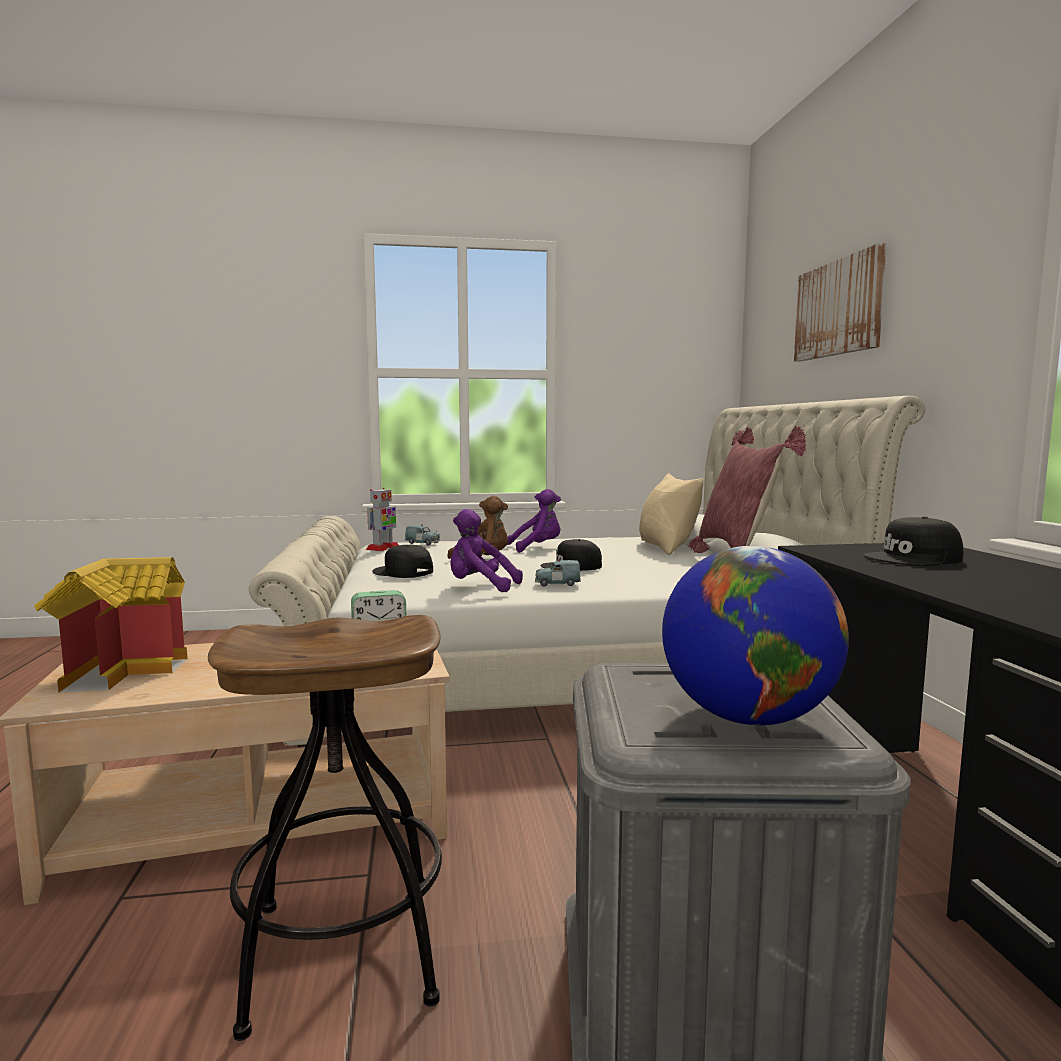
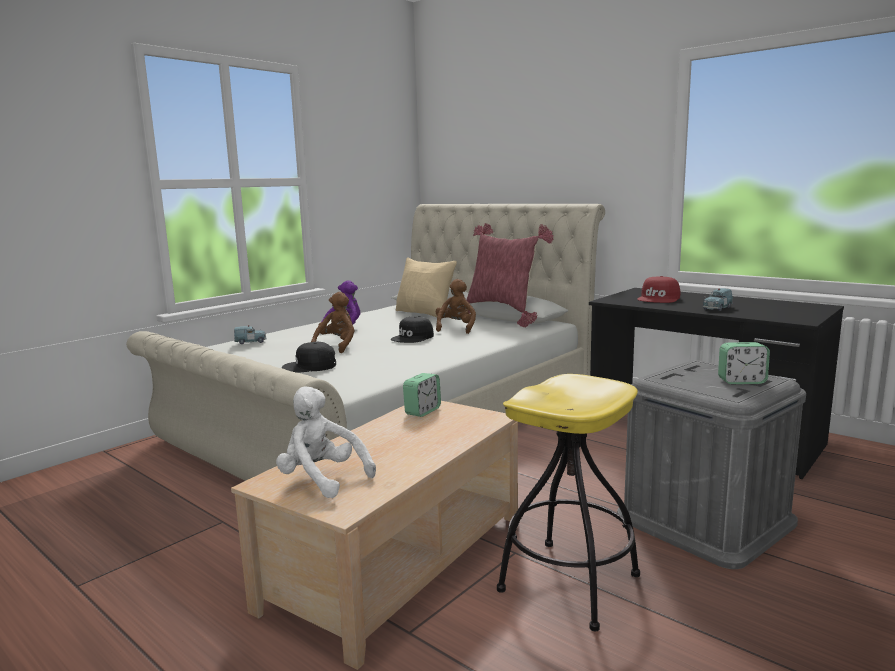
camera: 40 degrees left, 5 degrees up
toy house [34,557,188,693] -> white plush toy [276,386,376,498]
brown stool [208,615,442,1041] -> yellow stool [497,374,640,631]
toy robot [366,488,399,551] -> none
purple plush toy [450,509,523,592] -> none
blue toy car [535,559,581,587] -> blue toy car moved to [703,288,733,311]
globe [662,546,849,725] -> alarm clock [718,342,770,384]
picture [794,243,887,361] -> none
black cap [863,517,963,566] -> red cap [637,276,680,303]
none -> brown plush toy [436,279,476,334]

